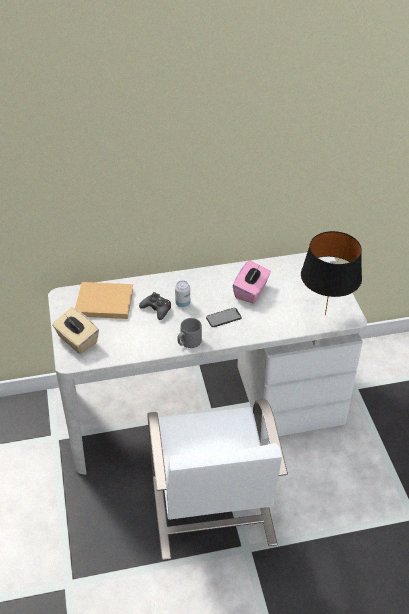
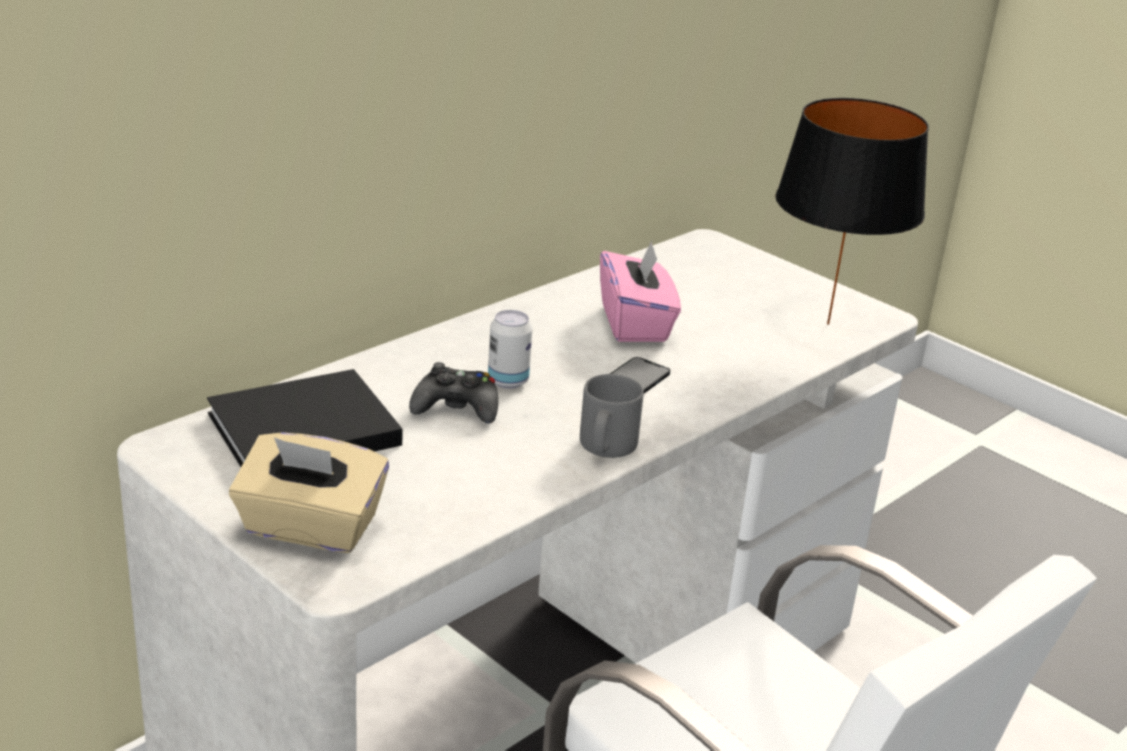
camera: 35 degrees left, 15 degrees down
beige book [75,282,134,319] -> black book [207,369,403,467]

